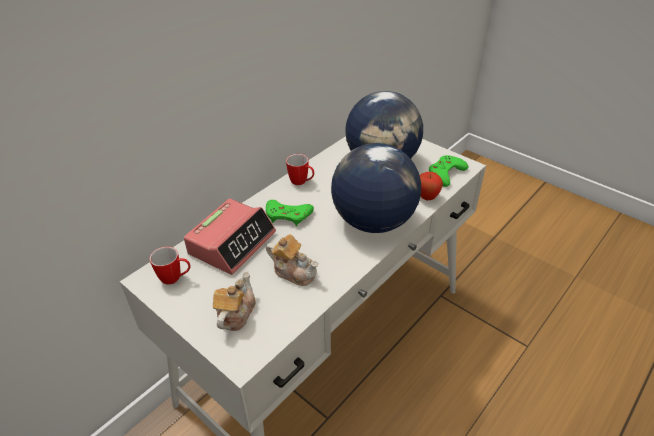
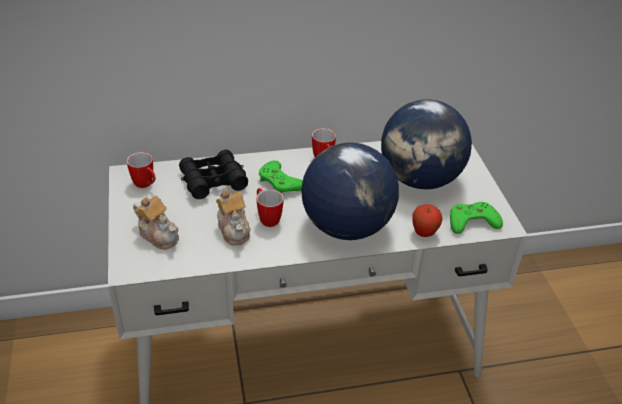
camera: 35 degrees right, 0 degrees up
alarm clock [184,199,276,275] -> black binoculars [179,150,248,199]
teapot [213,272,256,331] -> teapot turned 75 degrees clockwise [133,196,179,250]
none -> mug [256,188,284,227]

